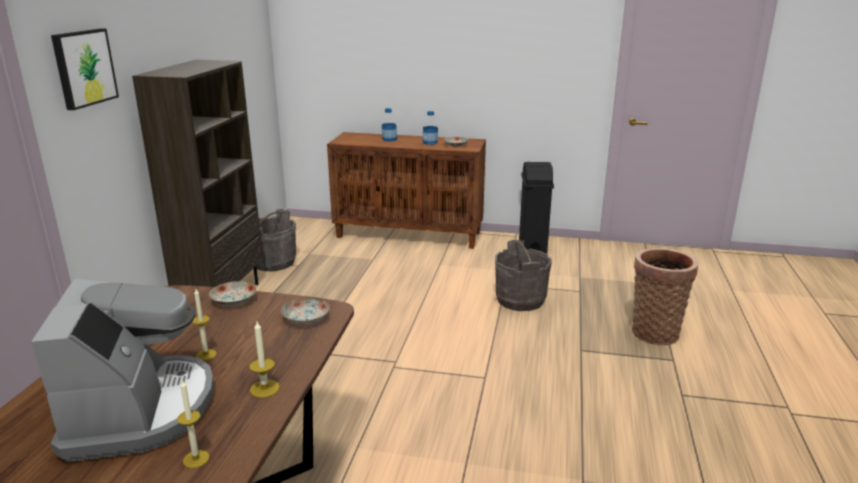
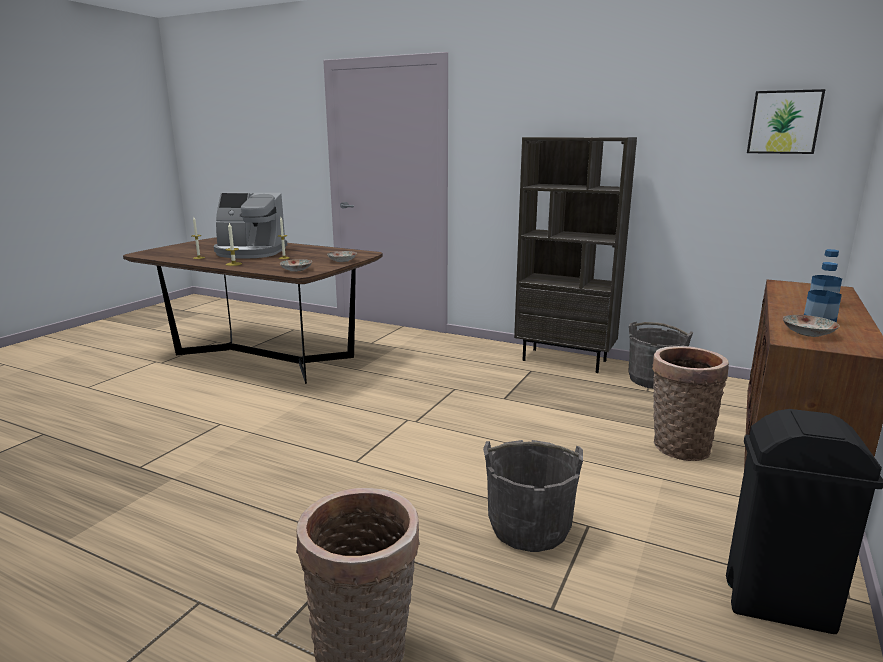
camera: 105 degrees right, 5 degrees down
picture [51,29,119,110] -> picture moved to [747,89,825,154]
none -> basket [652,346,729,461]

